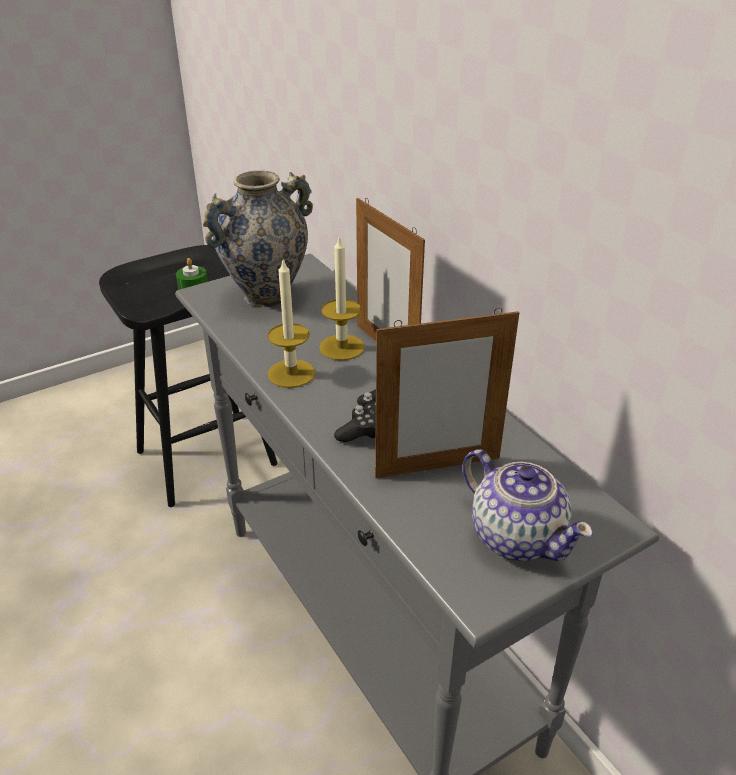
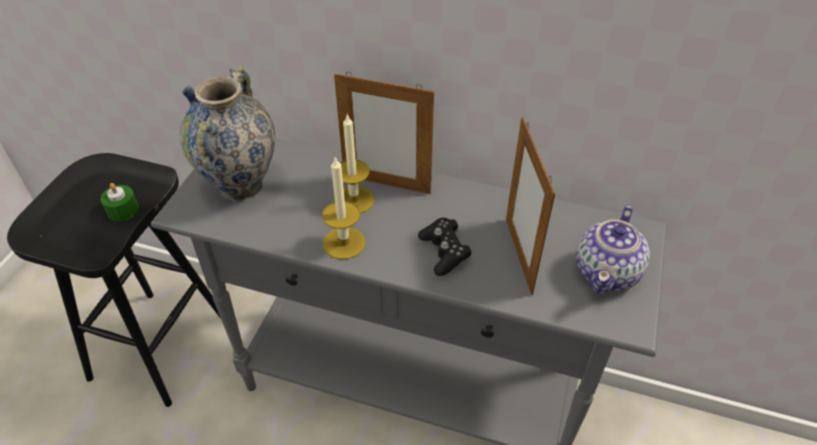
camera: 40 degrees left, 10 degrees up
picture frame [375,308,519,478] -> picture frame turned 135 degrees clockwise [506,117,555,295]
teapot [462,449,593,561] -> teapot turned 105 degrees clockwise [576,206,650,293]

